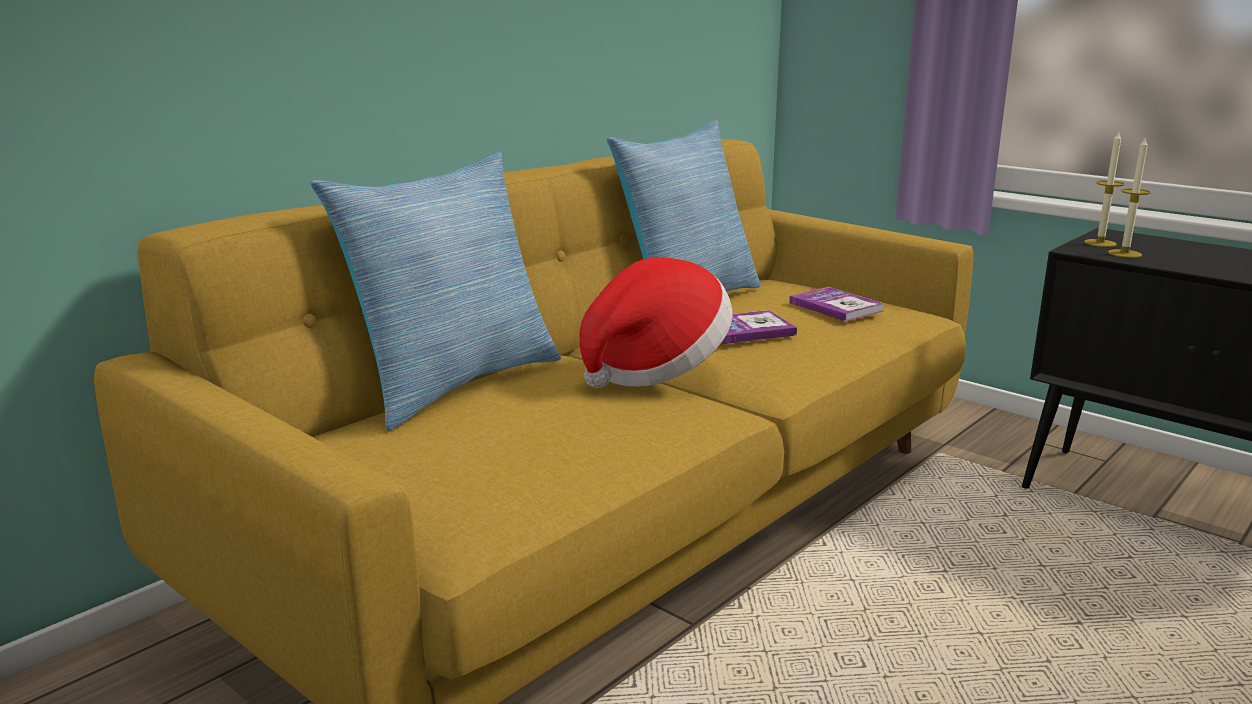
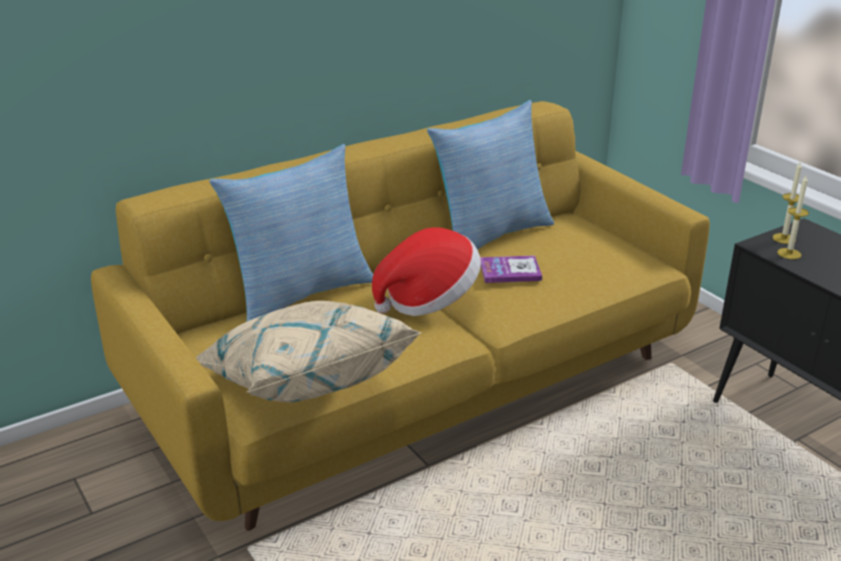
camera: 15 degrees right, 10 degrees up
book [789,287,884,322] -> none
none -> beige pillow [196,301,421,403]

